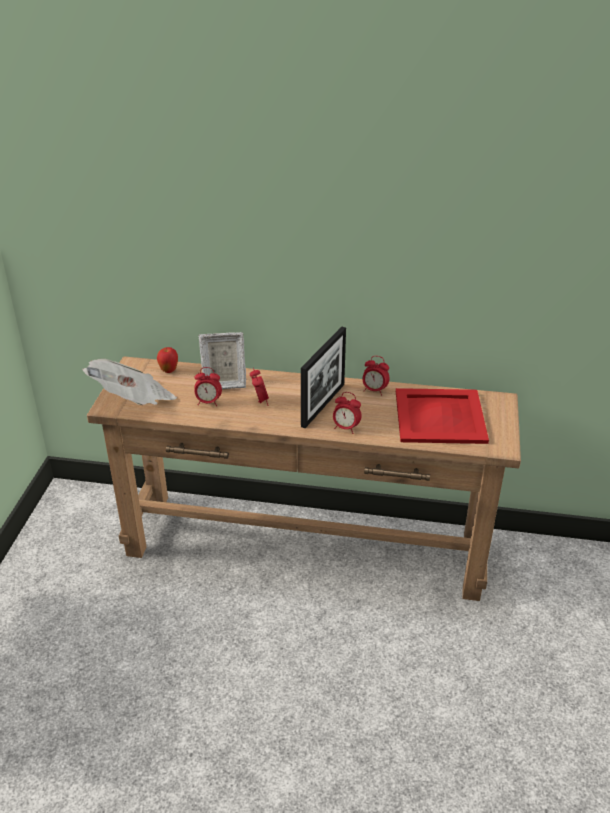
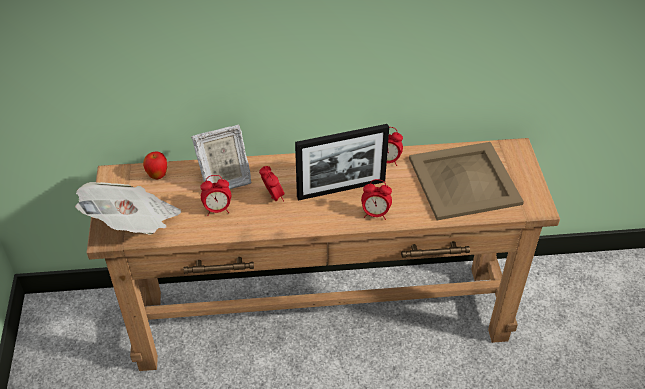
camera: 15 degrees left, 10 degrees up
picture frame [301,327,346,428] -> picture frame turned 60 degrees clockwise [295,124,389,201]
red tray [396,388,489,444] -> beige tray [409,142,524,220]

